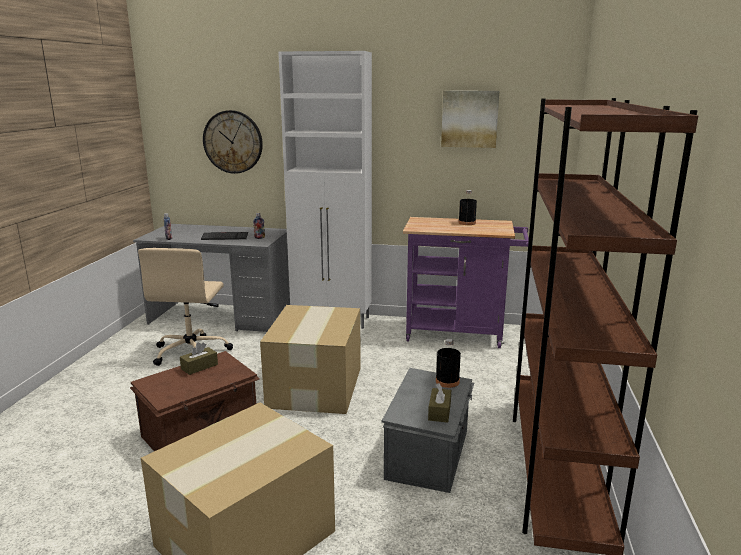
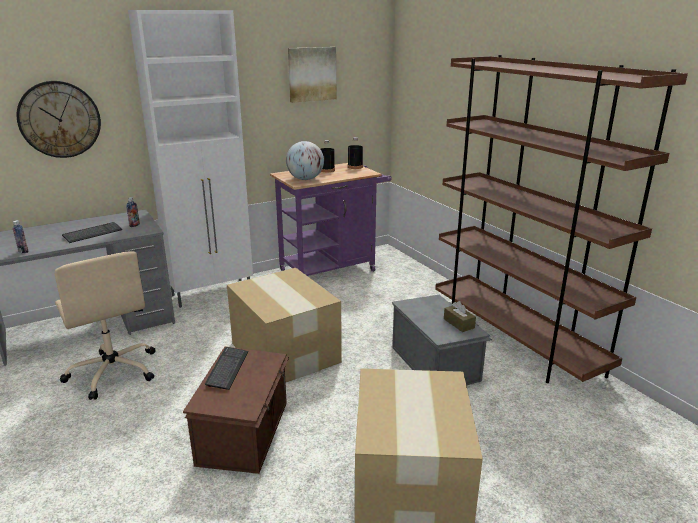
camera: 40 degrees left, 5 degrees up
brown tissue box [180,342,218,375] -> keyboard [205,347,248,390]
black bottle [436,339,461,388] -> black bottle moved to [348,137,363,169]
none -> globe [286,141,324,180]

